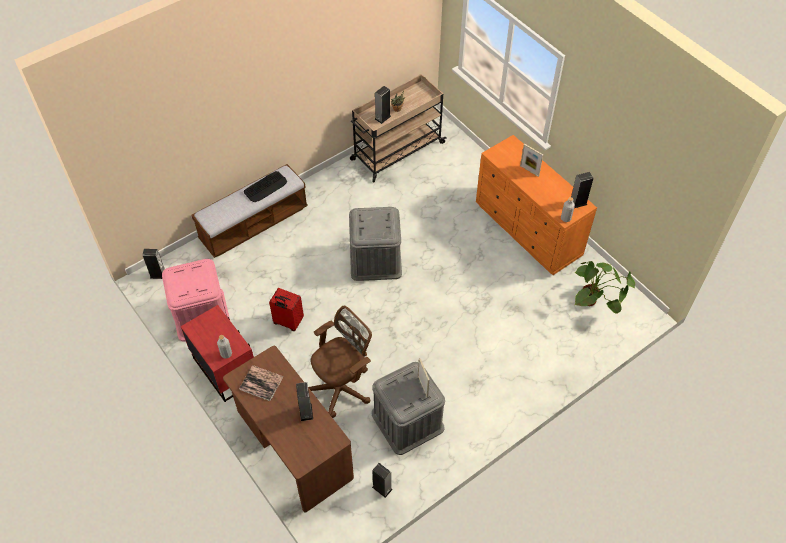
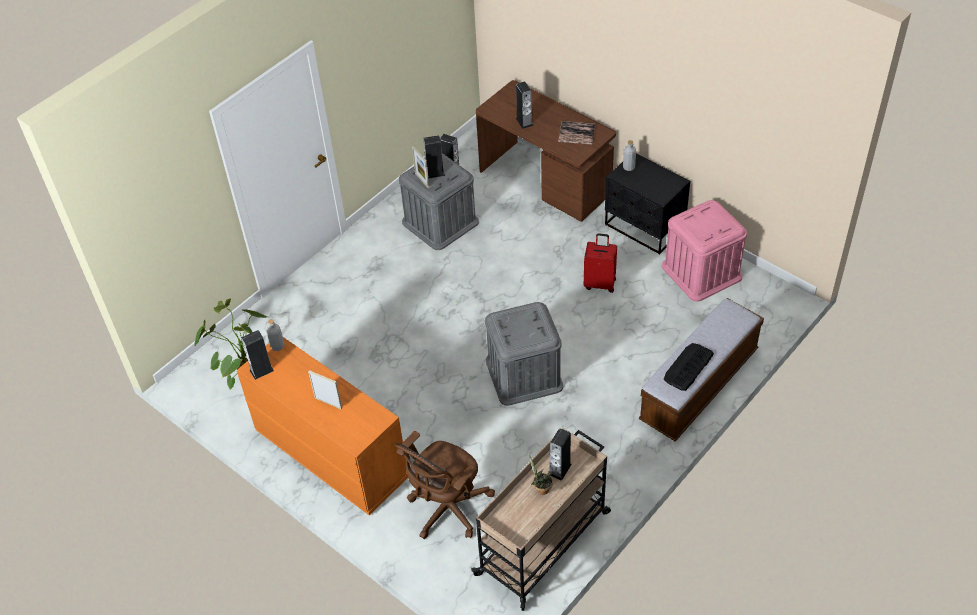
camera: 170 degrees right, 5 degrees down
speaker [143,249,165,279] -> speaker moved to [423,135,445,179]
red nightstand [180,305,254,402] -> black nightstand [605,154,690,255]
brown office chair [308,306,372,418] -> brown office chair moved to [394,431,495,539]

